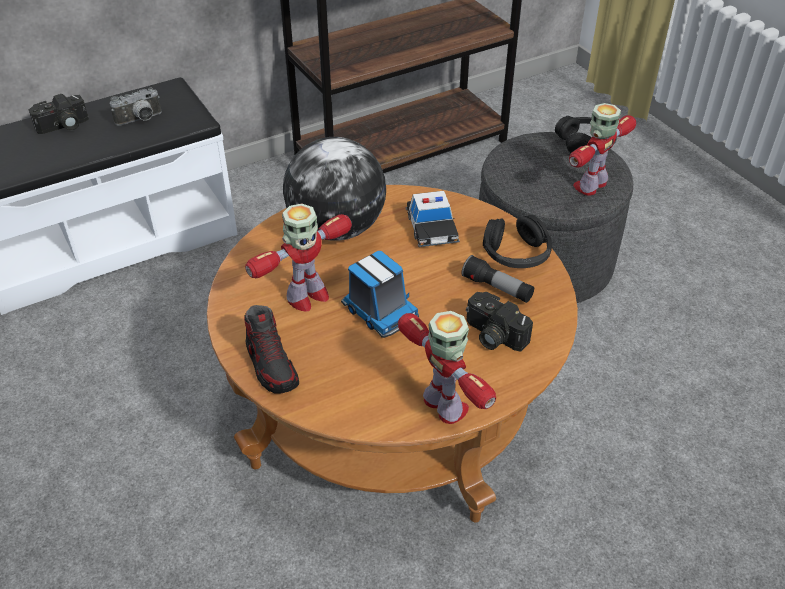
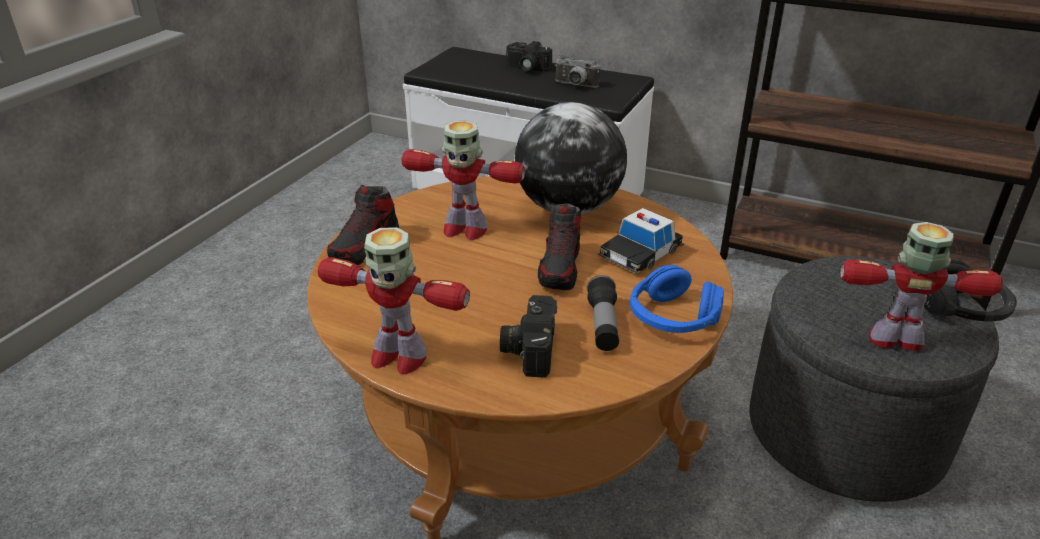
camera: 55 degrees right, 10 degrees down
toy truck [341,251,419,338] -> none
toy robot [398,311,496,424] -> toy robot turned 90 degrees clockwise [318,227,470,375]
black headphones [483,215,552,268] -> blue headphones [630,265,724,333]
none -> shoe [538,204,581,290]

